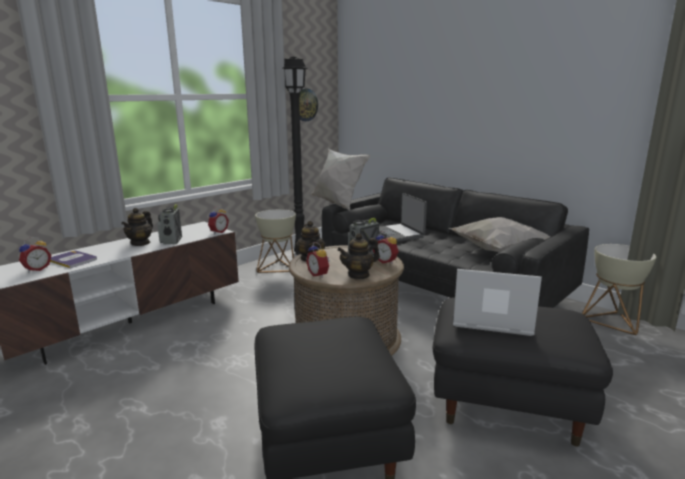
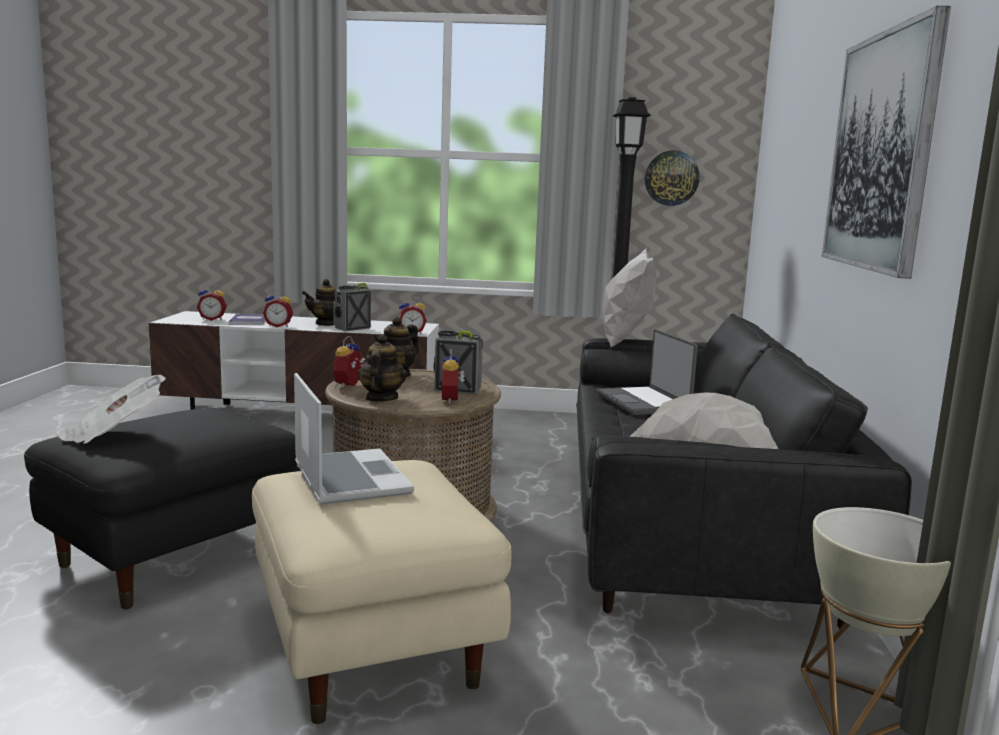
camera: 50 degrees right, 5 degrees down
planter [255,209,296,273] -> none
teapot [338,233,380,279] -> teapot turned 75 degrees clockwise [358,334,407,402]
laptop [379,193,427,242] -> laptop turned 45 degrees counterclockwise [597,330,698,415]
black ottoman [433,297,613,447] -> beige ottoman [252,460,512,724]
none -> newspaper [58,375,166,444]
none -> alarm clock [263,290,293,328]
none -> picture [822,6,951,279]

